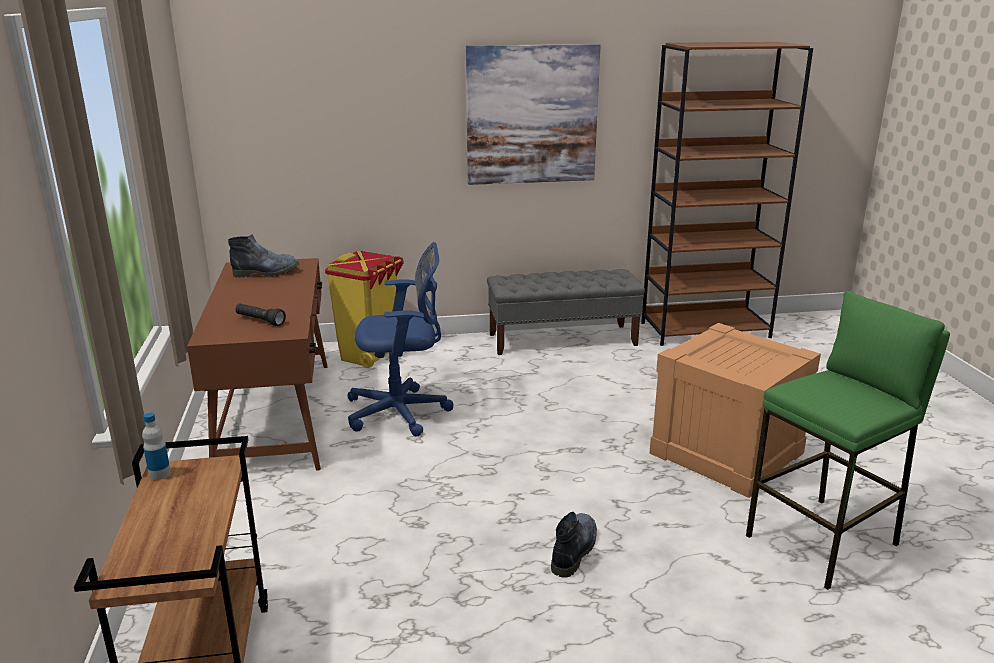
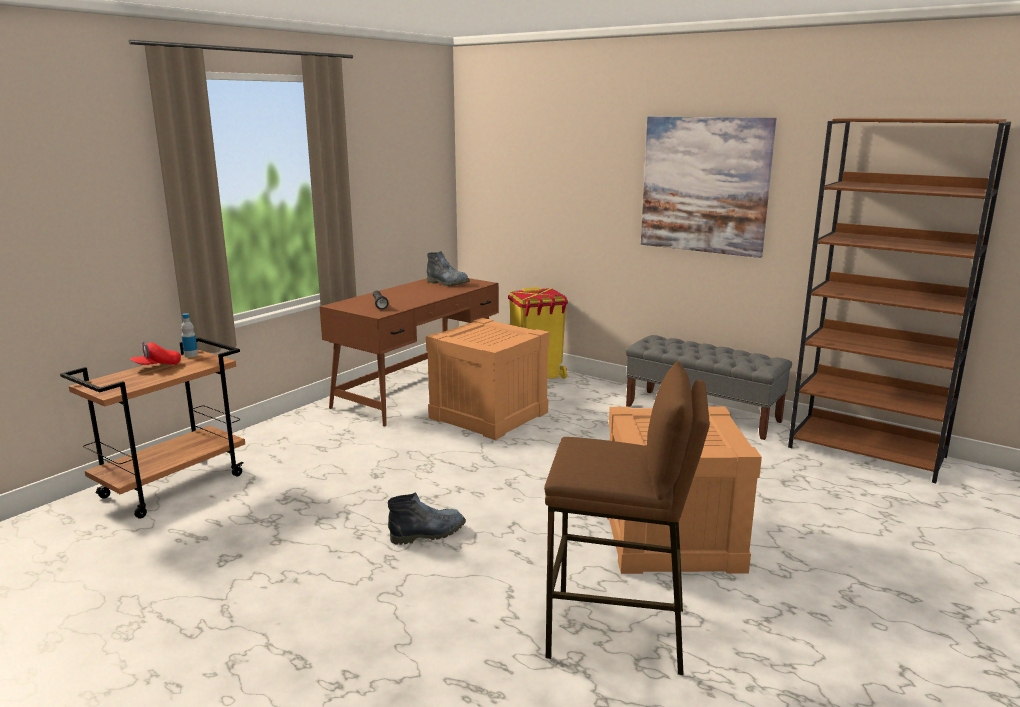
camera: 45 degrees right, 5 degrees down
blue office chair [348,242,454,436] -> crate [426,318,549,440]
green stool [746,291,950,590] -> brown stool [544,361,710,675]
none -> red cap [130,341,181,365]

